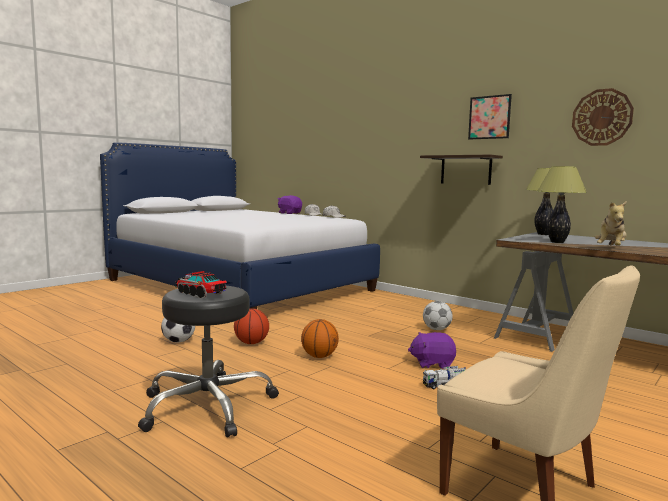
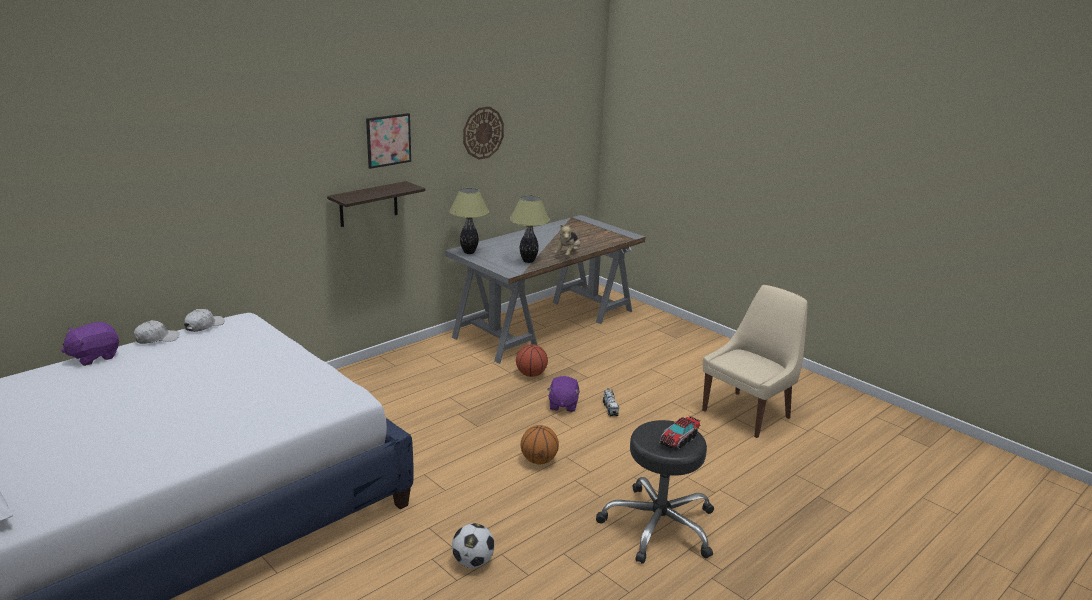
camera: 85 degrees left, 15 degrees up
basketball [234,308,269,344] -> basketball moved to [516,344,548,377]
football [423,301,453,330] -> none
plush toy [595,201,627,246] -> plush toy turned 75 degrees clockwise [554,224,580,256]

